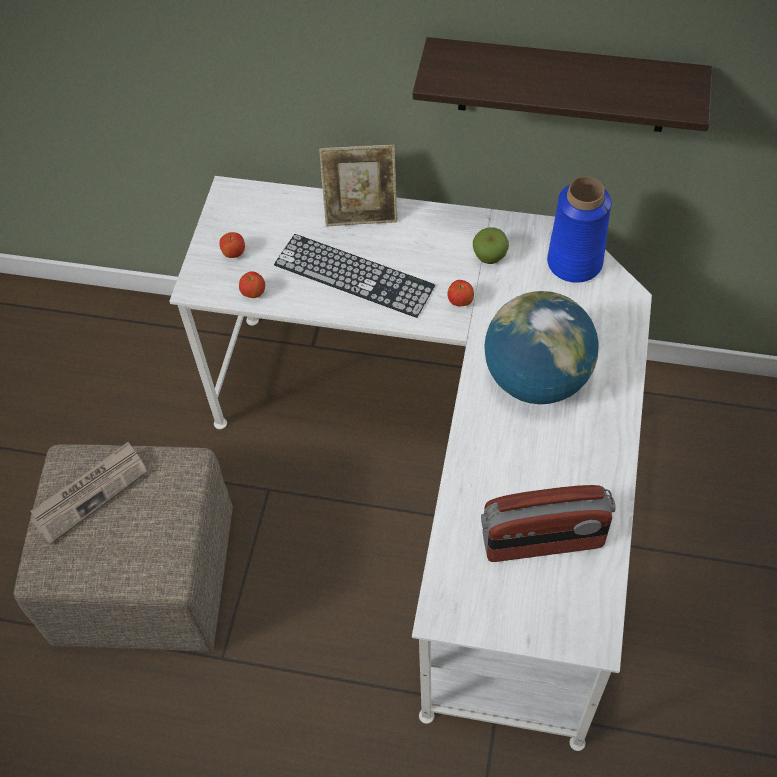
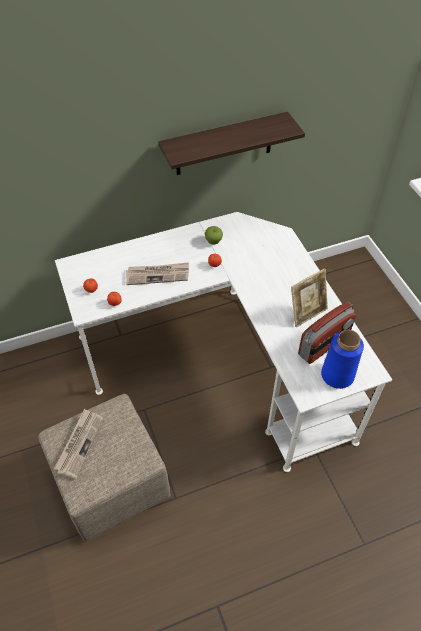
camera: 35 degrees left, 5 degrees down
keyboard [274,234,435,318] -> newspaper [126,262,189,285]
picture frame [319,145,398,227] -> picture frame moved to [291,269,328,328]
globe [484,291,599,404] -> none
blue vase [547,176,612,283] -> blue vase moved to [321,330,364,389]

